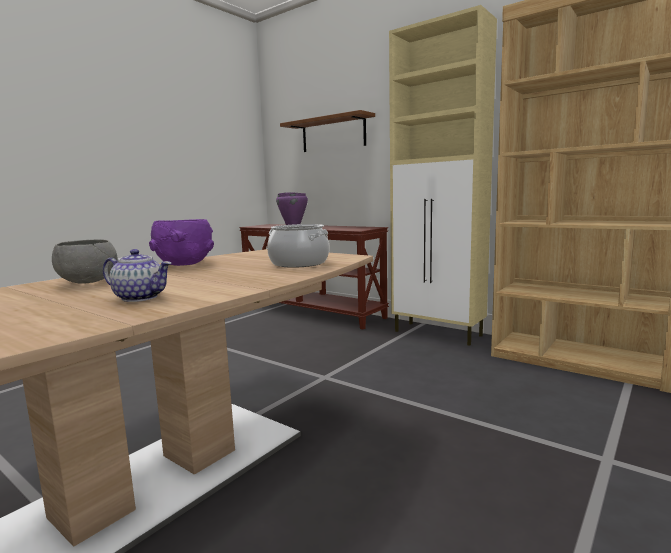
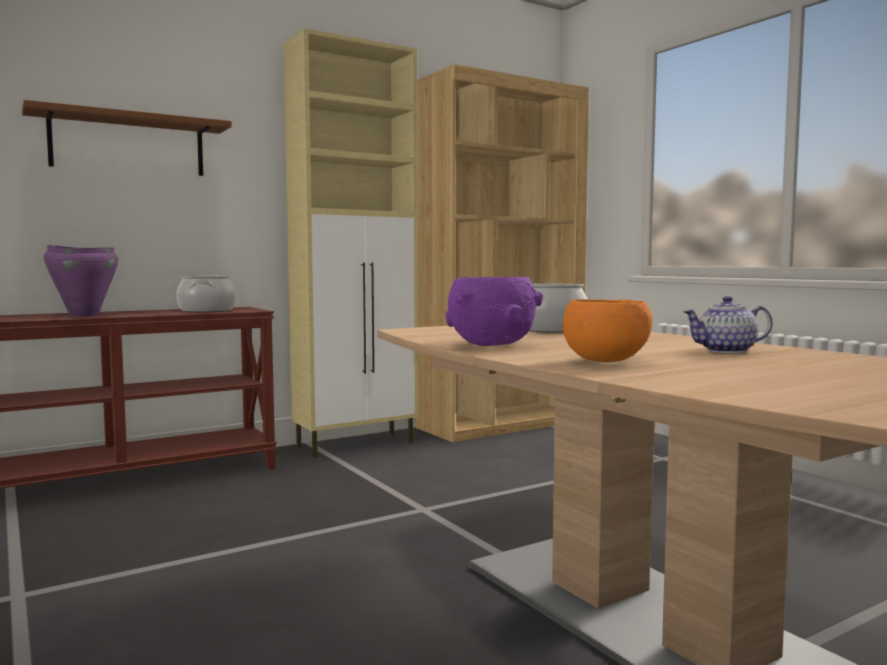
camera: 70 degrees left, 5 degrees down
grey bowl [52,240,117,284] -> orange bowl [563,299,653,362]
teapot [103,249,171,302] -> teapot turned 135 degrees counterclockwise [683,296,773,353]
none -> cooking pot [176,276,236,312]

